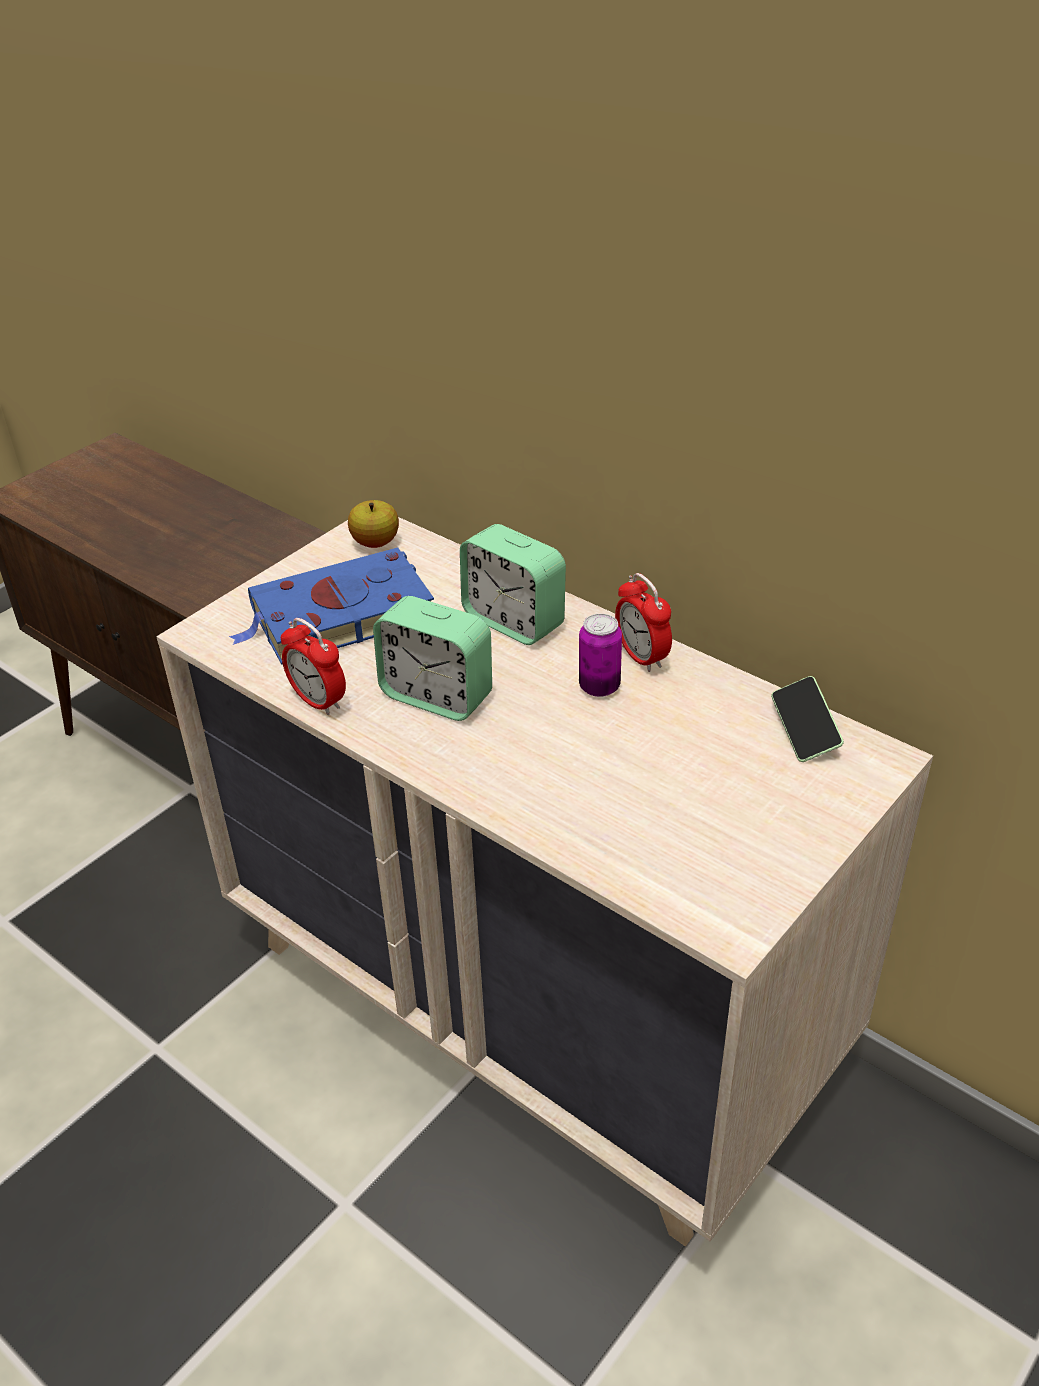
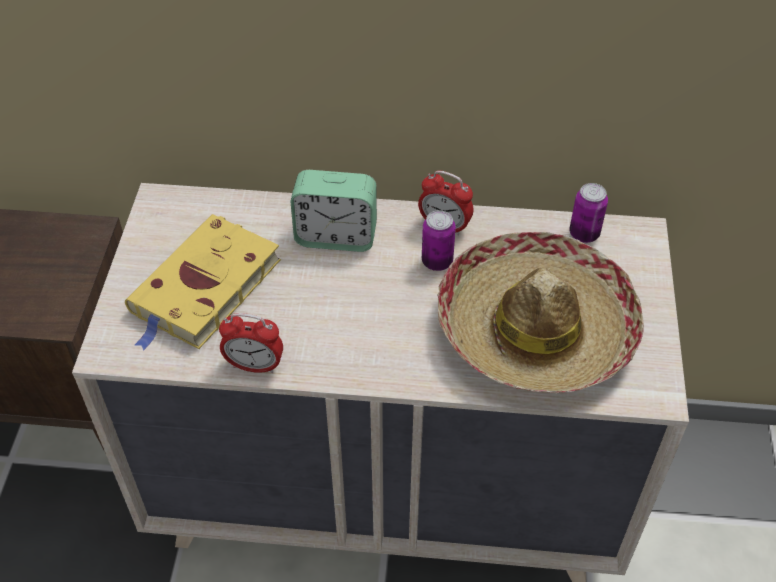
camera: 35 degrees left, 10 degrees up
blue book [229,547,434,665] -> yellow book [125,214,281,351]
apple [348,500,399,548] -> none
alarm clock [373,596,492,721] -> none
phone [771,676,844,762] -> can [569,183,608,243]
none -> hat [437,232,644,393]

